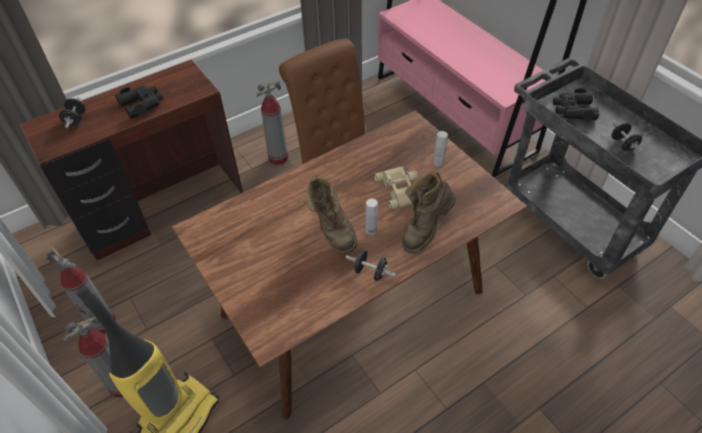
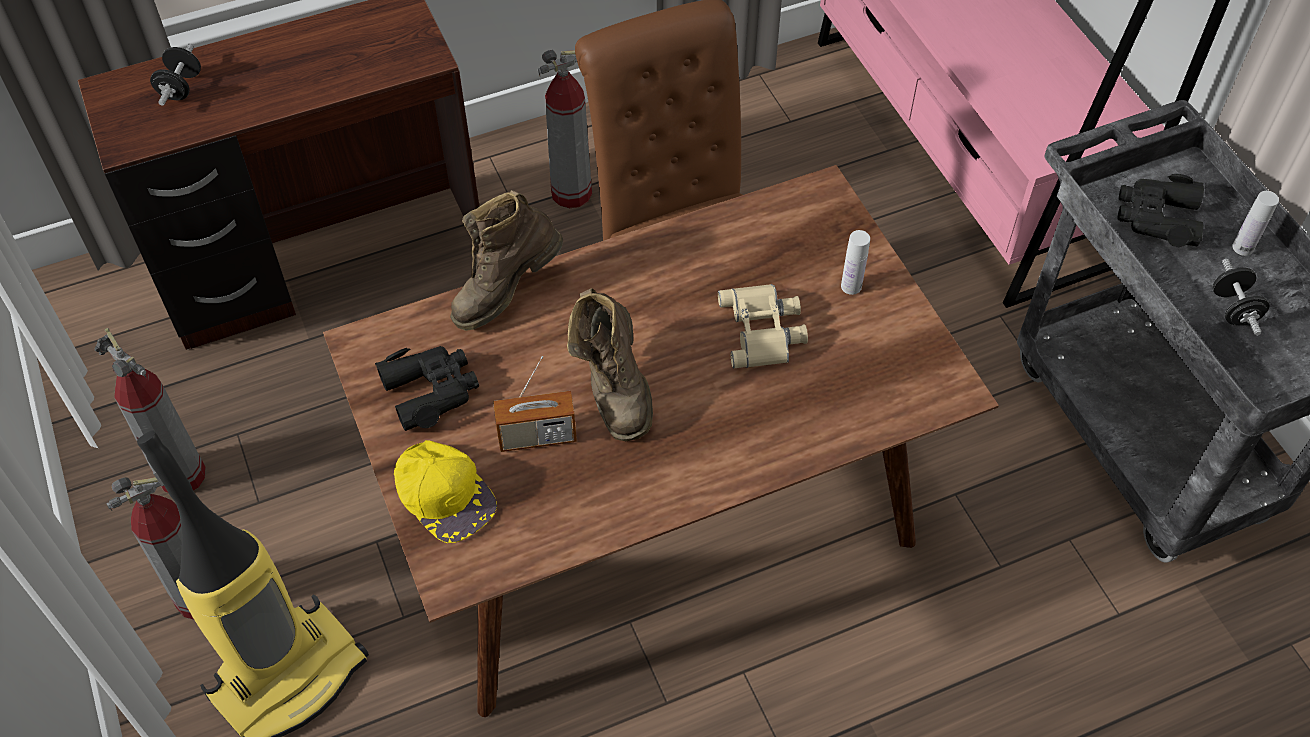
camera: 10 degrees right, 5 degrees up
black binoculars [115,85,163,119] -> black binoculars moved to [375,346,479,431]
black dumbbell [346,250,396,281] -> none
white bottle [366,199,378,235] -> white bottle moved to [1233,191,1279,256]
brown boot [402,171,456,254] -> brown boot moved to [450,190,563,331]
none -> yellow cap [394,440,497,543]
none -> radio [493,356,577,452]

